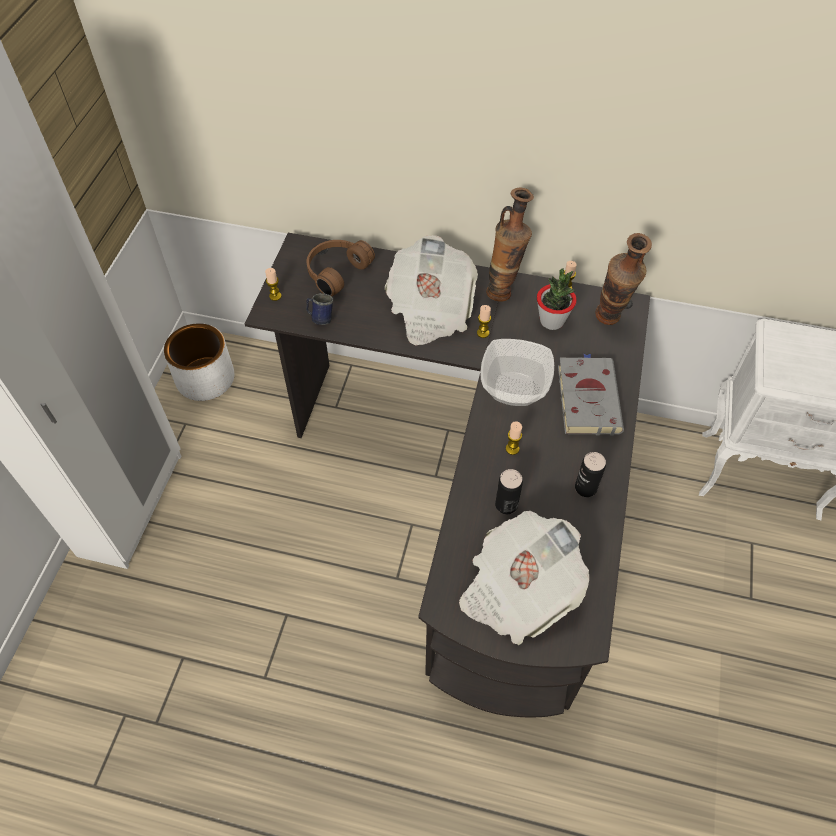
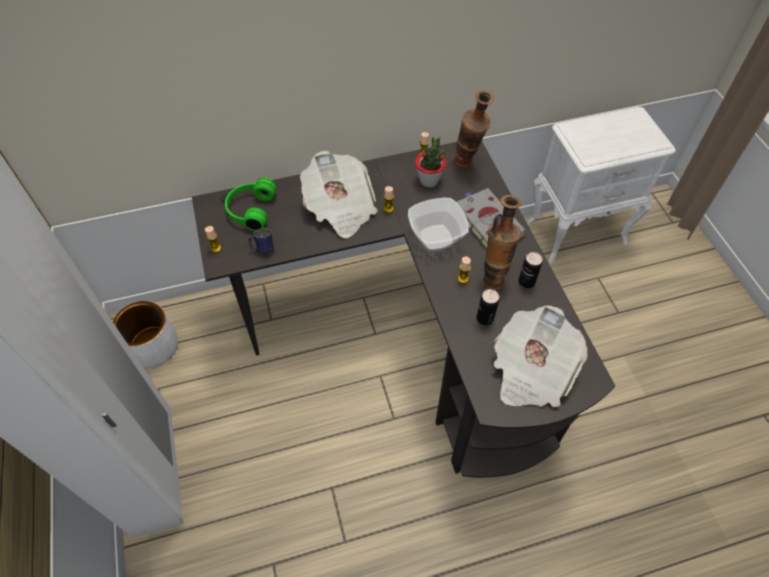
camera: 30 degrees left, 0 degrees up
brown headphones [307,240,375,296] -> green headphones [225,178,276,231]
vase [486,188,534,302] -> vase moved to [482,195,522,291]

